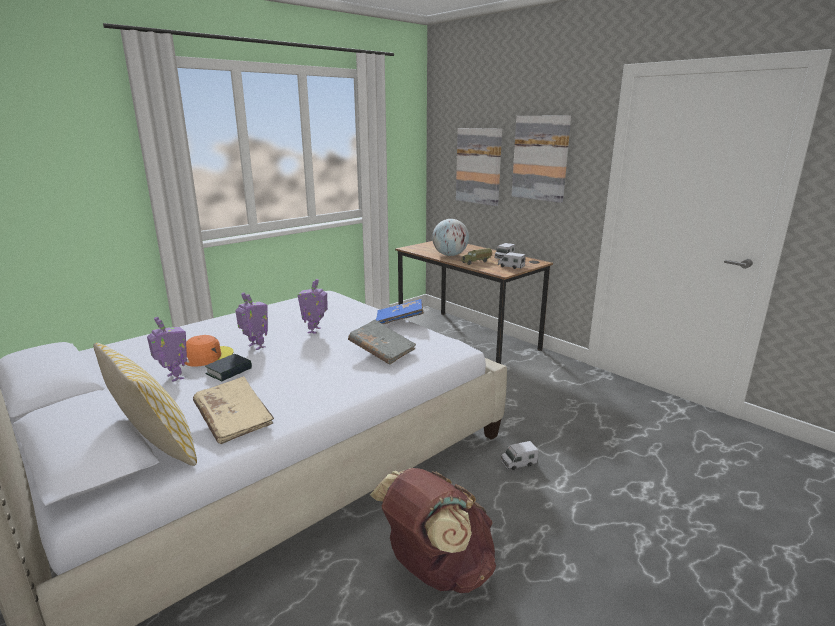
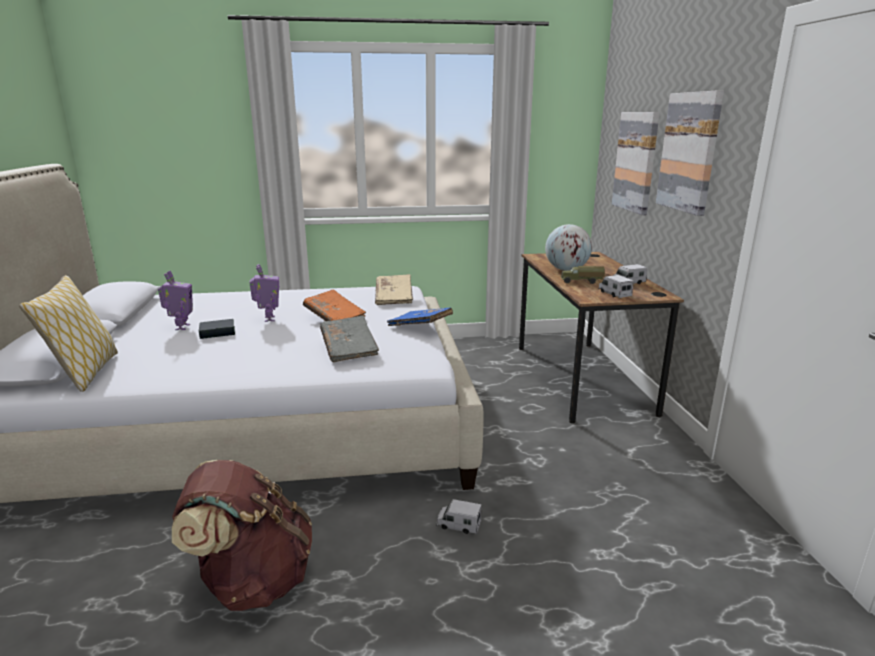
camera: 35 degrees right, 0 degrees up
orange cap [185,335,234,367] -> none
beige book [193,376,274,444] -> beige book moved to [375,274,413,305]
toy robot [298,279,328,334] -> orange book [303,289,366,321]

